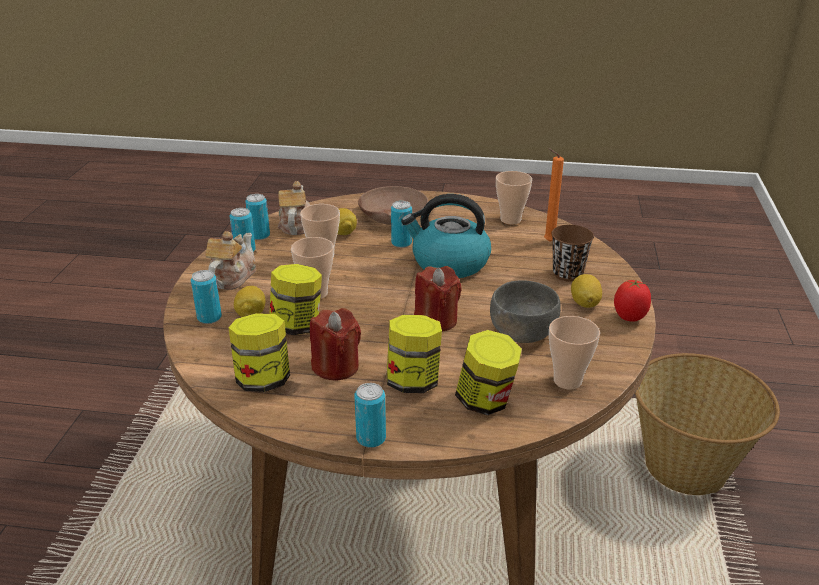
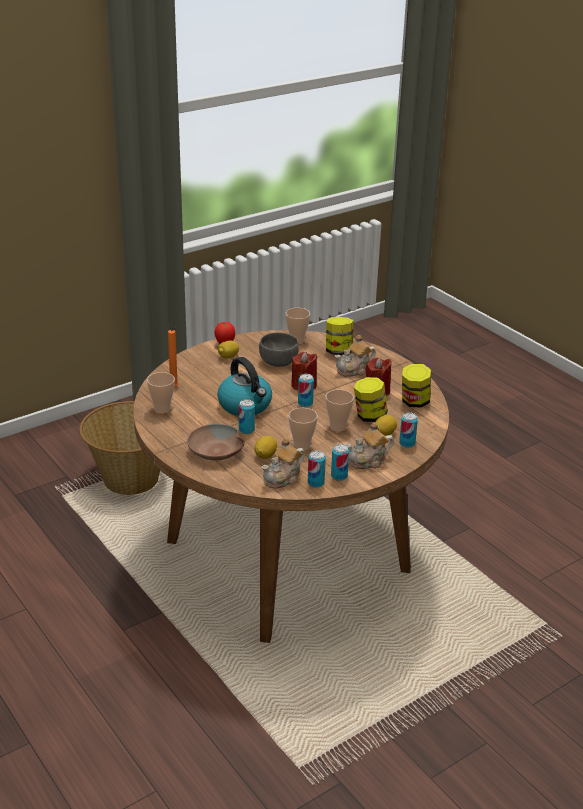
camera: 135 degrees left, 0 degrees up
can [354,383,386,448] -> can moved to [298,374,314,407]
jar [387,315,442,393] -> teapot [335,335,376,377]
brown cup [551,225,594,282] -> none

